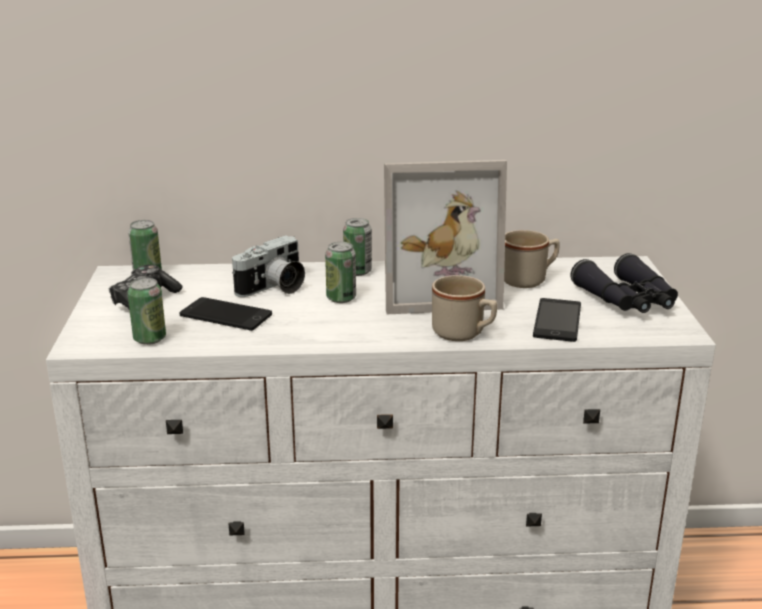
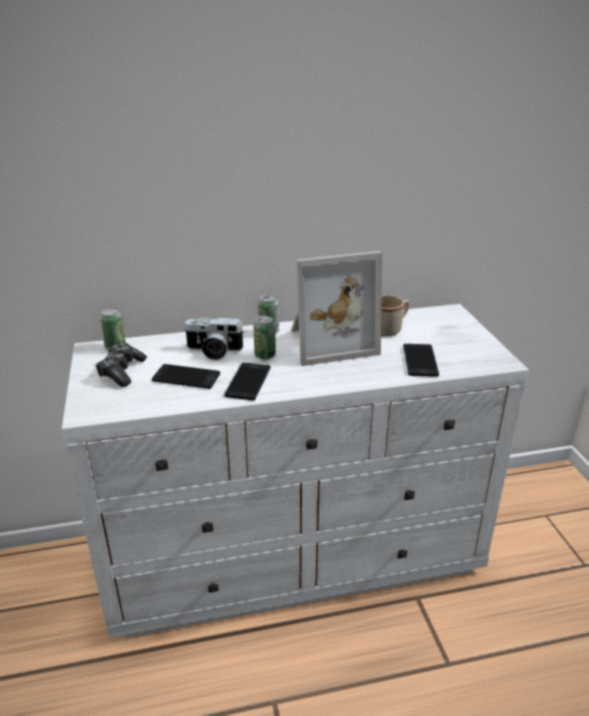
camera: 10 degrees left, 5 degrees up
can [127,278,166,345] -> none
camera [232,235,305,297] -> camera turned 60 degrees clockwise [184,317,245,360]
beige mug [432,275,497,341] -> none
black binoculars [570,253,678,313] -> none
none -> phone [224,362,270,400]

